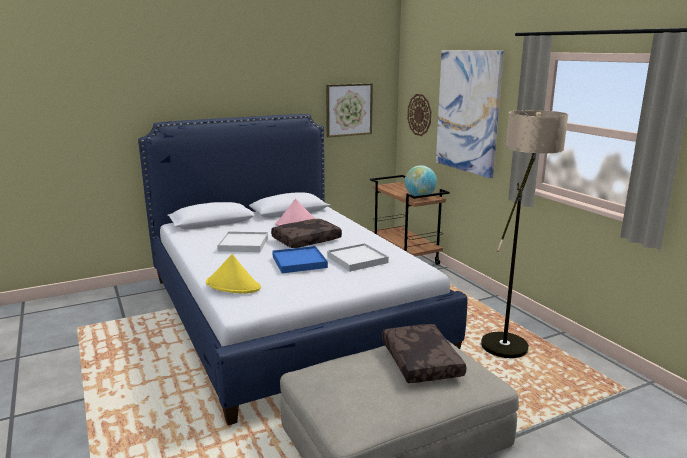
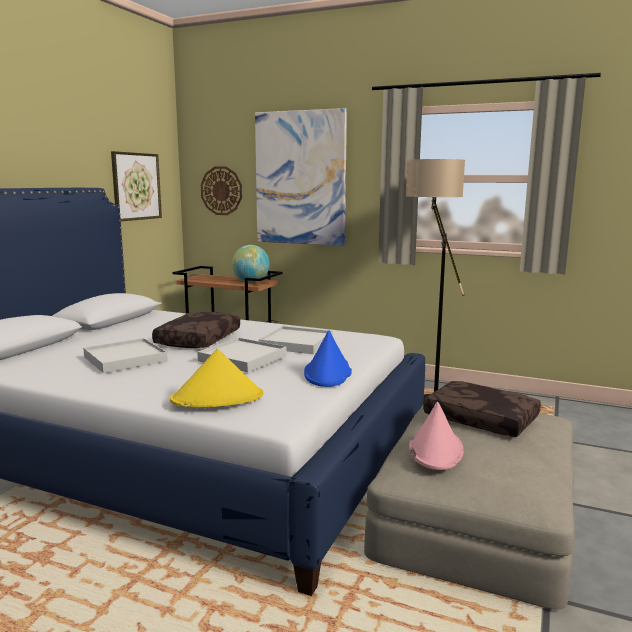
camera: 40 degrees left, 5 degrees down
blue tray [272,246,328,273] -> white tray [197,338,287,372]
pink hat [276,198,315,226] -> pink hat moved to [409,402,464,470]
none -> blue hat [304,330,352,387]

